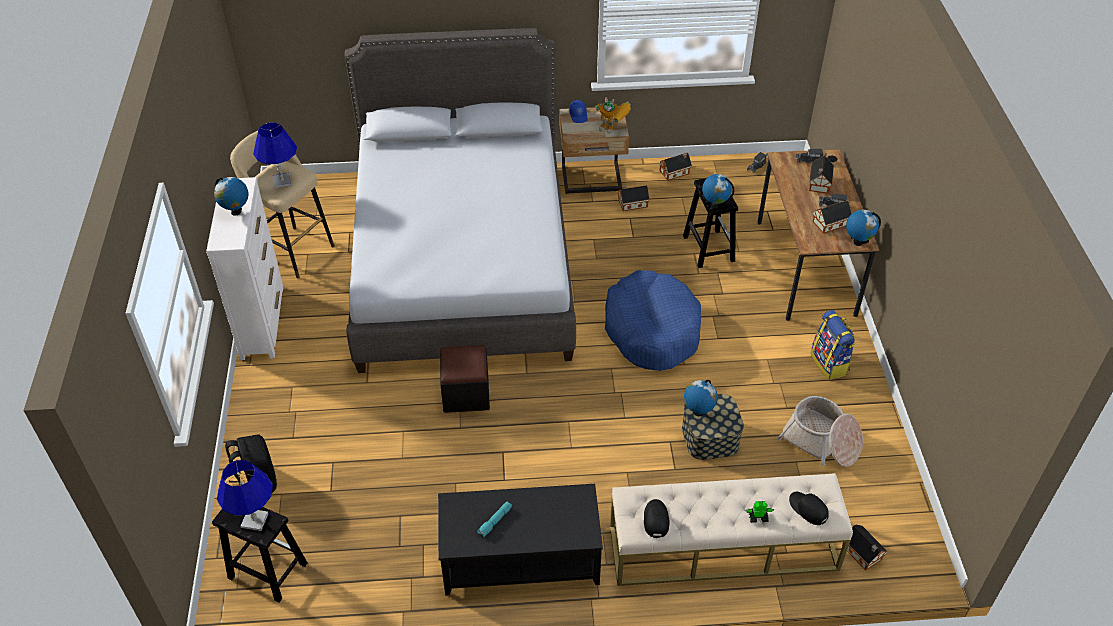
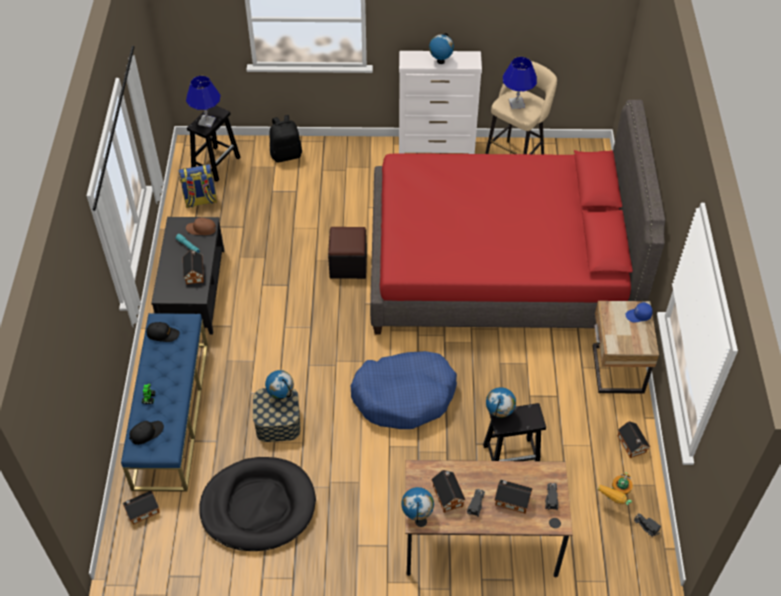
camera: 95 degrees right, 5 degrees up
grey bed [345,28,576,373] -> red bed [370,100,665,334]
toy robot [595,97,631,134] -> toy robot moved to [598,472,633,505]
beige bench [610,473,853,586] -> blue bench [121,313,208,492]
toy house [617,185,649,211] -> toy house moved to [183,250,204,284]
basket [777,396,863,467] -> black dog bed [199,457,316,551]
backpack [810,310,855,380] -> backpack moved to [178,164,217,208]
none -> brown cap [186,218,216,235]

